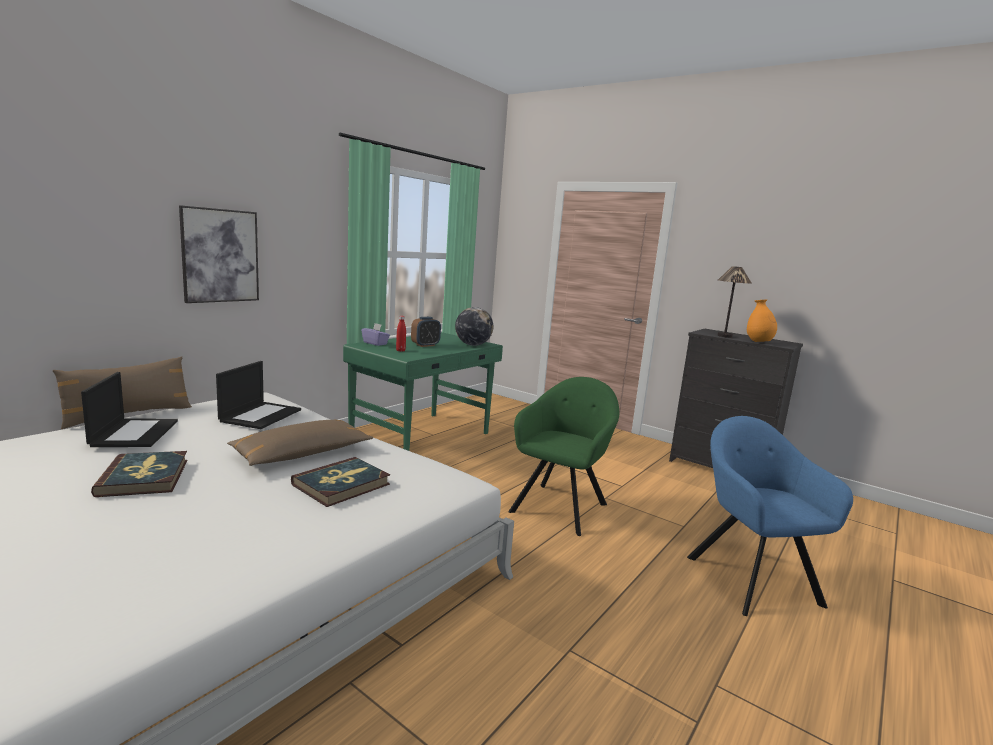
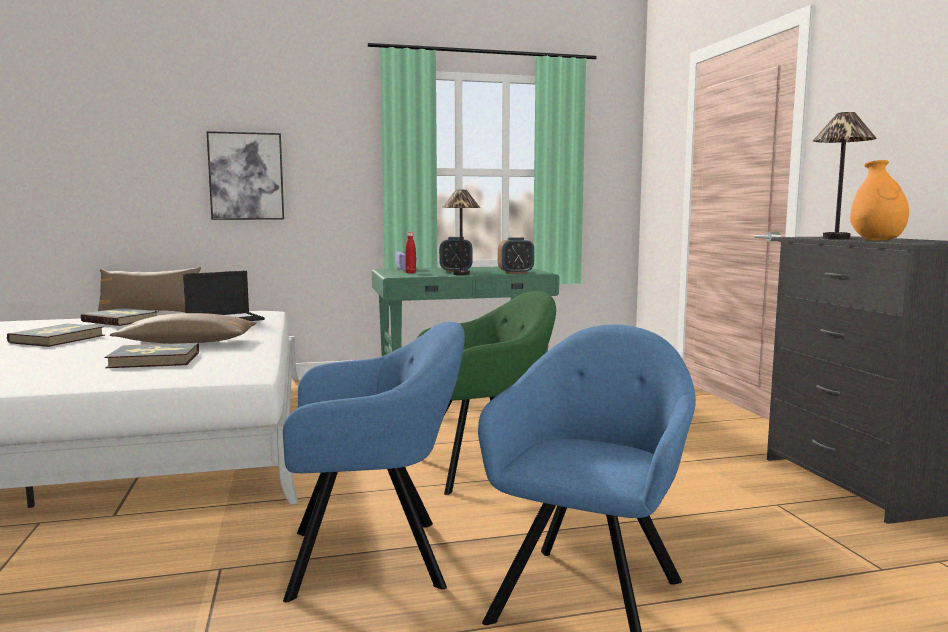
camera: 40 degrees right, 5 degrees down
laptop [81,372,178,447] -> book [80,308,159,326]
globe [455,307,493,346] -> alarm clock [498,237,534,274]
none -> blue armchair [283,322,465,602]
none -> table lamp [442,190,480,275]

